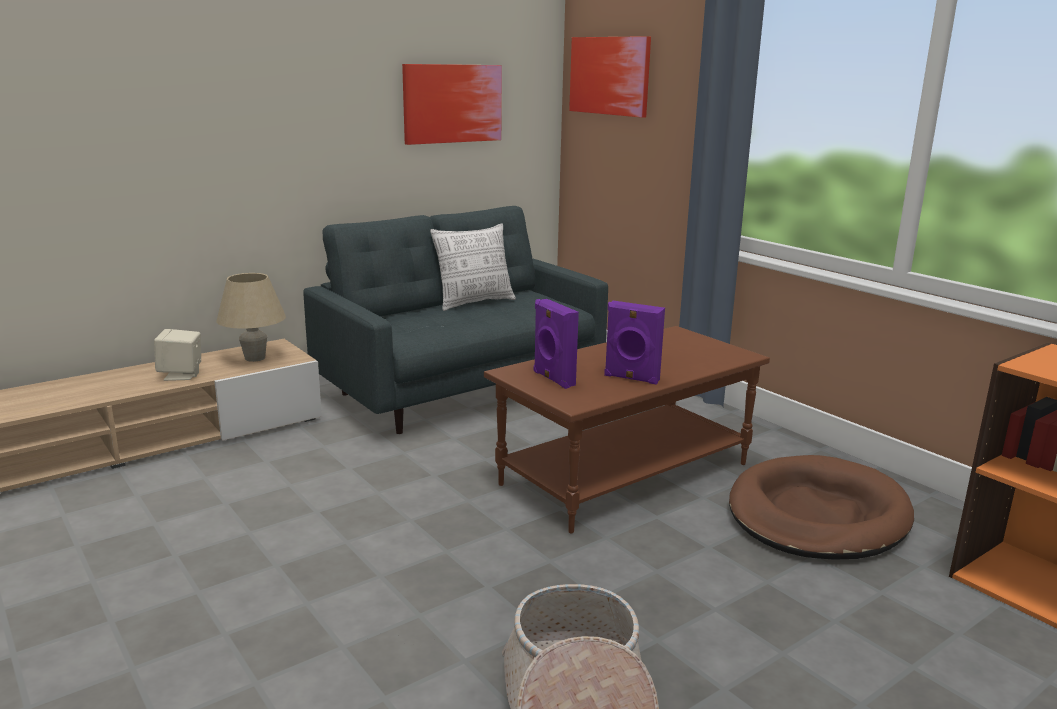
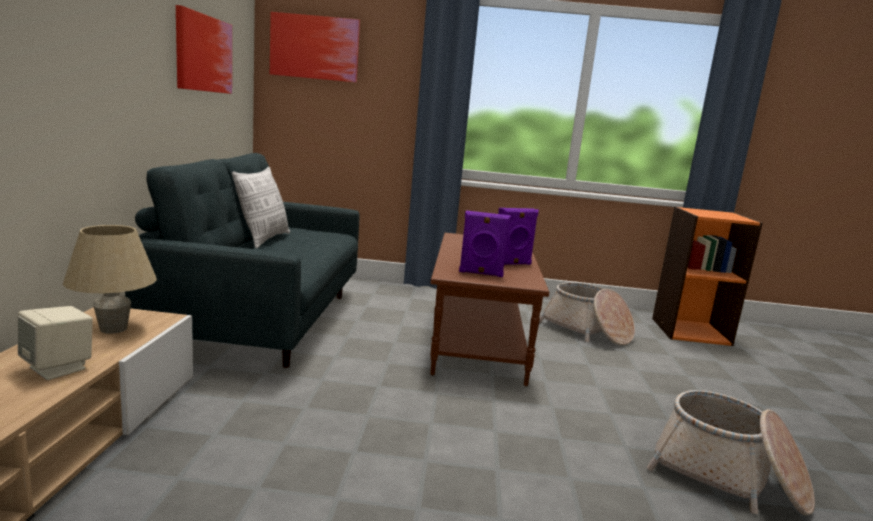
camera: 50 degrees left, 5 degrees down
brown dog bed [729,455,914,560] -> basket [539,282,635,345]

